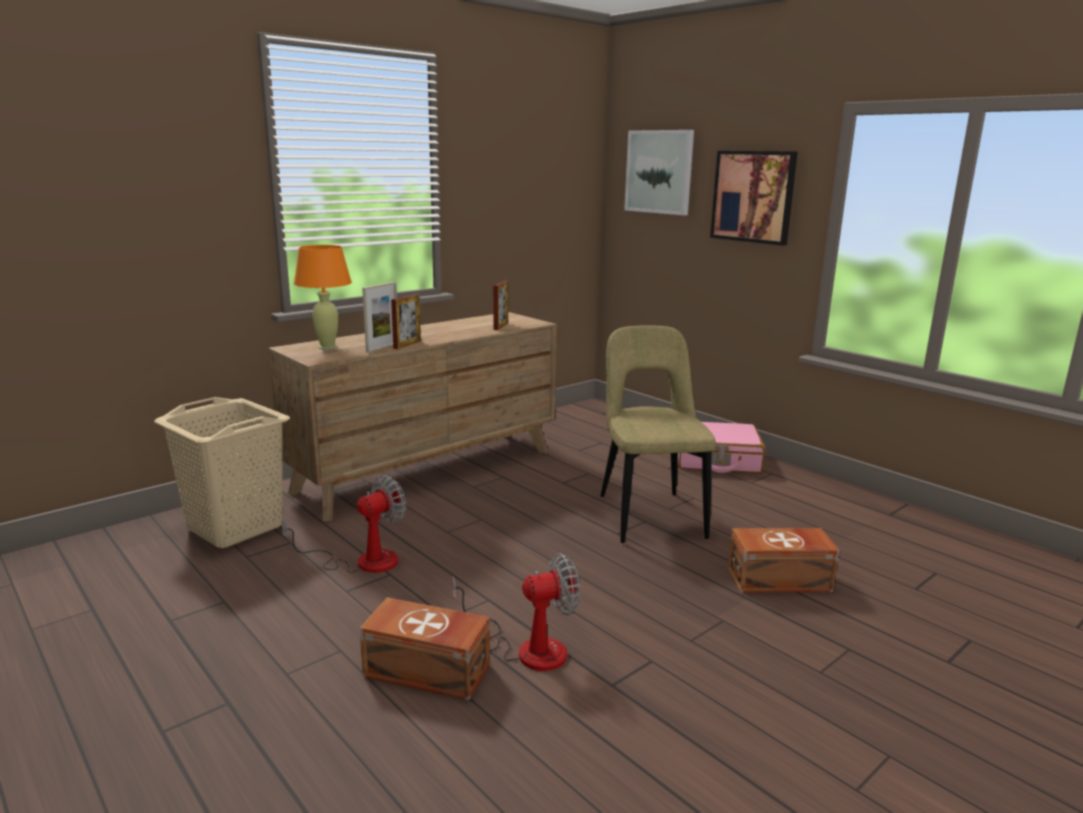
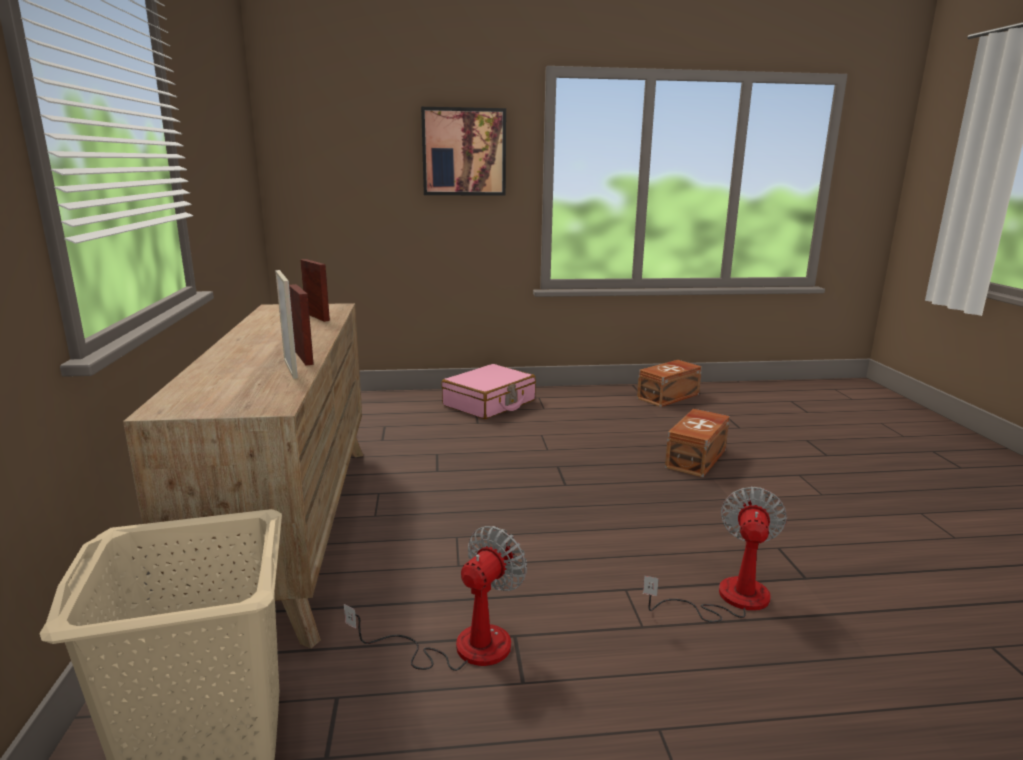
camera: 55 degrees left, 0 degrees up
fan [281,475,406,573] -> fan turned 45 degrees clockwise [344,526,527,671]
orange table lamp [294,245,352,349] -> none
brown storage box [360,597,490,700] -> brown storage box moved to [637,360,702,407]
beige chair [600,325,716,543] -> none
picture [624,130,694,215] -> none

